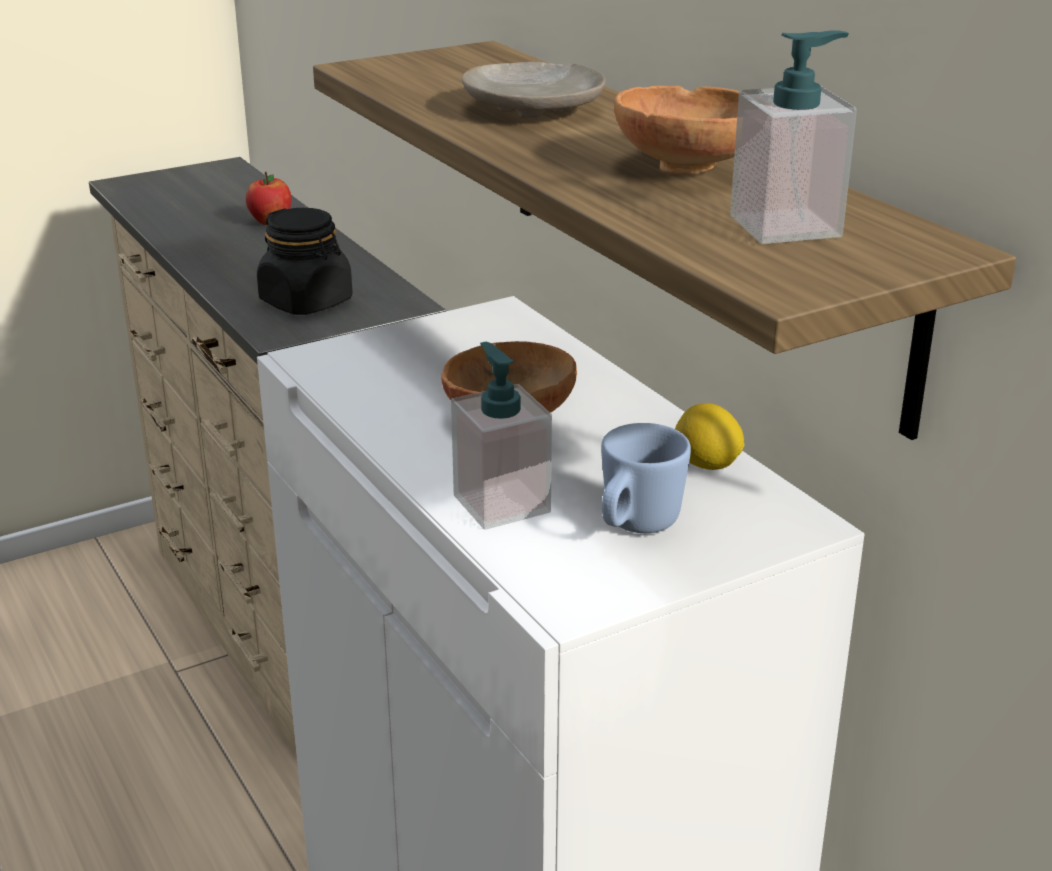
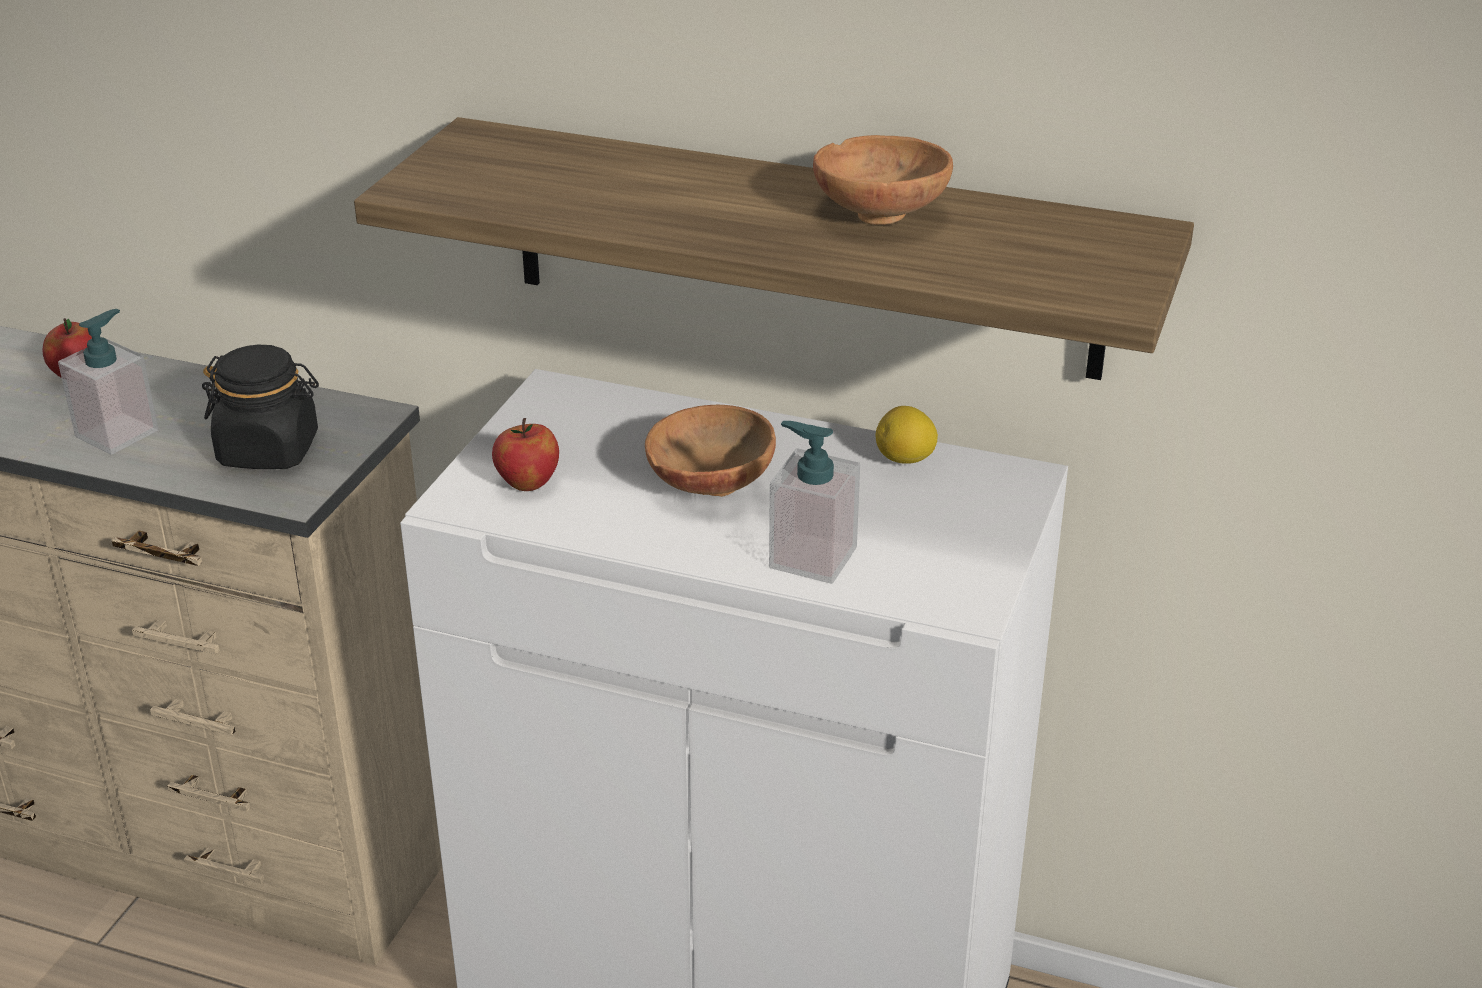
camera: 40 degrees left, 5 degrees up
beige plate [462,62,605,118] -> none
blue mug [601,423,691,533] -> none
soap dispenser [730,30,857,244] -> soap dispenser moved to [58,309,158,455]
none -> apple [492,418,559,491]

